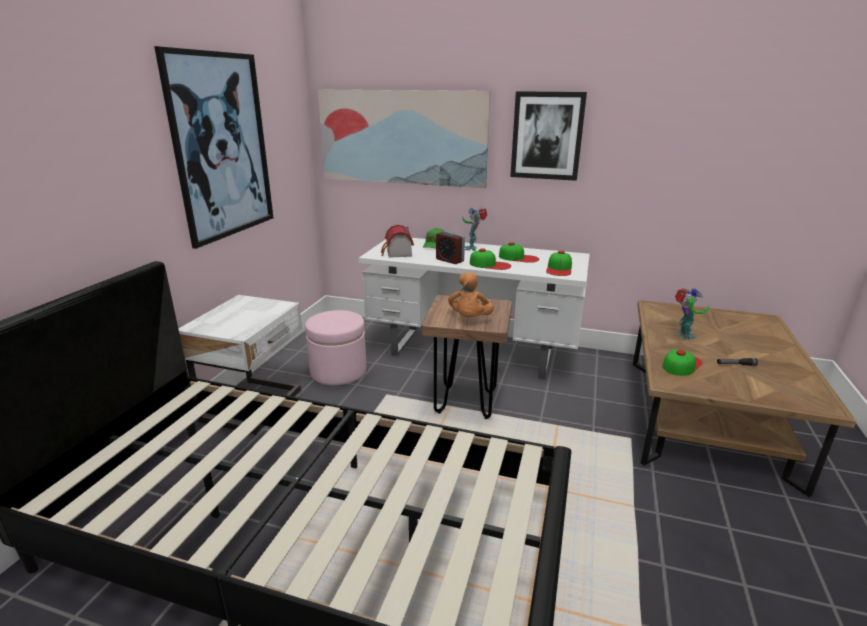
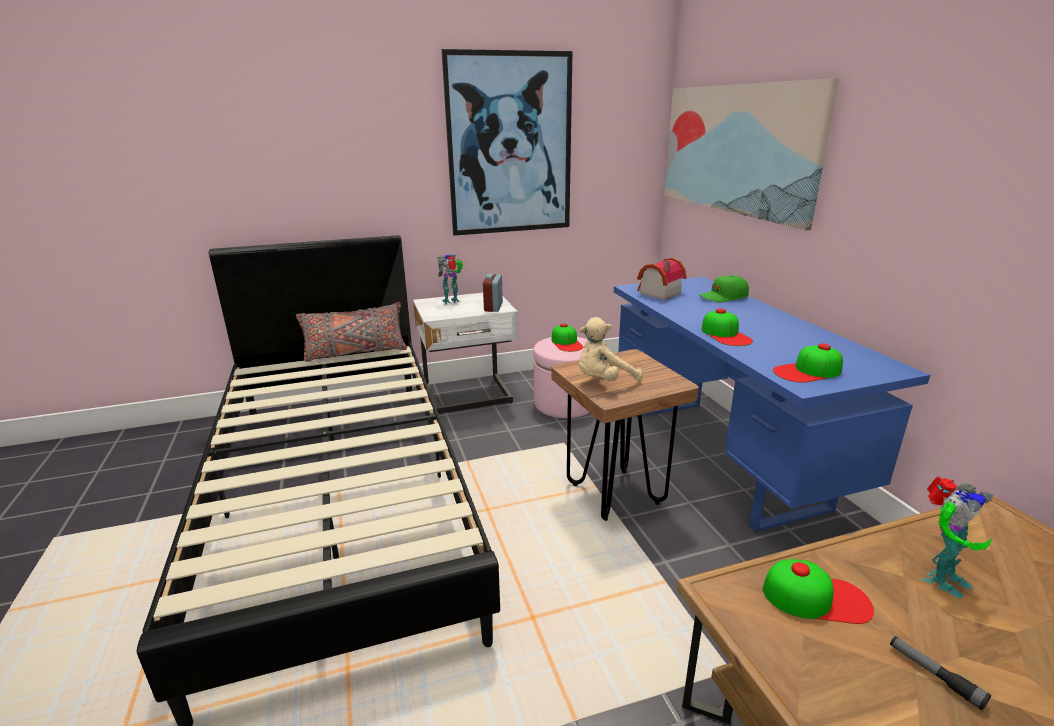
camera: 55 degrees right, 0 degrees up
white desk [359,238,590,379] -> blue desk [614,277,930,533]
alarm clock [436,231,465,264] -> alarm clock moved to [483,274,503,312]
orange plush toy [448,272,494,317] -> beige plush toy [579,317,643,381]
toy robot [462,208,487,251] -> toy robot moved to [437,254,463,304]
cap [499,242,539,263] -> cap moved to [552,323,584,352]
picture [510,91,587,181] -> none
none -> grey pillow [296,302,407,362]

